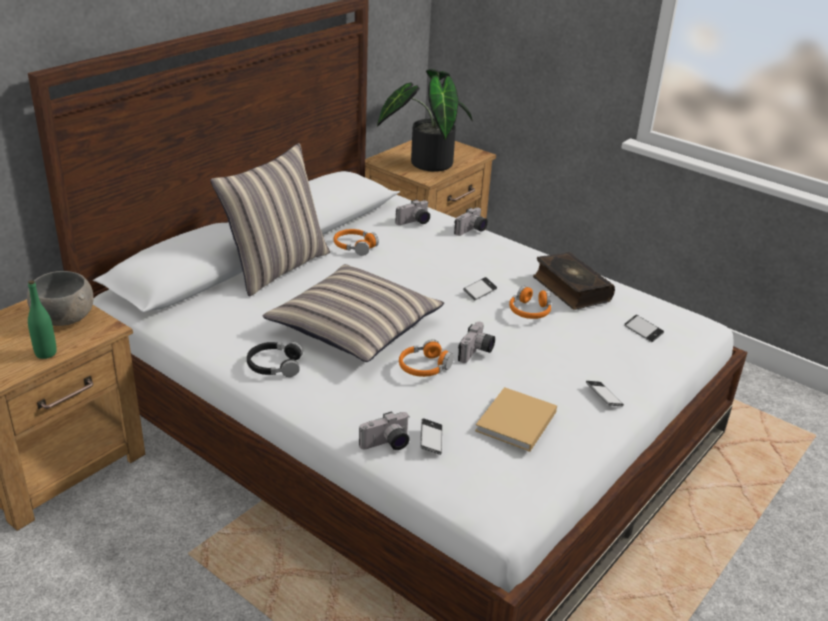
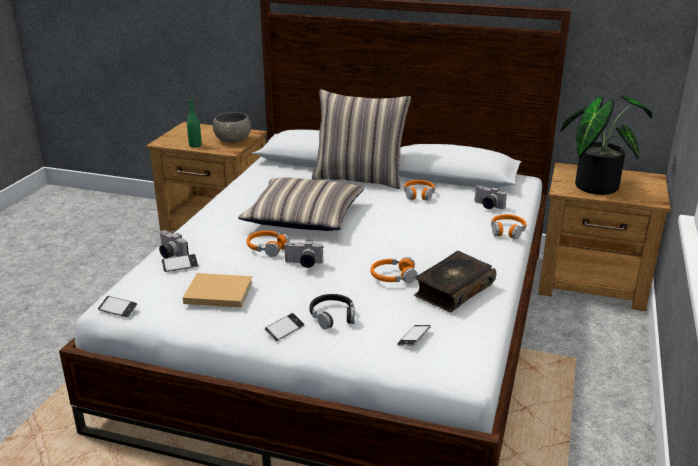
camera: 70 degrees right, 5 degrees down
black headphones [247,342,303,377] -> black headphones moved to [309,294,355,330]
camera [454,208,488,236] -> orange headphones [491,214,527,239]
phone [463,277,497,300] -> phone moved to [98,296,137,317]

